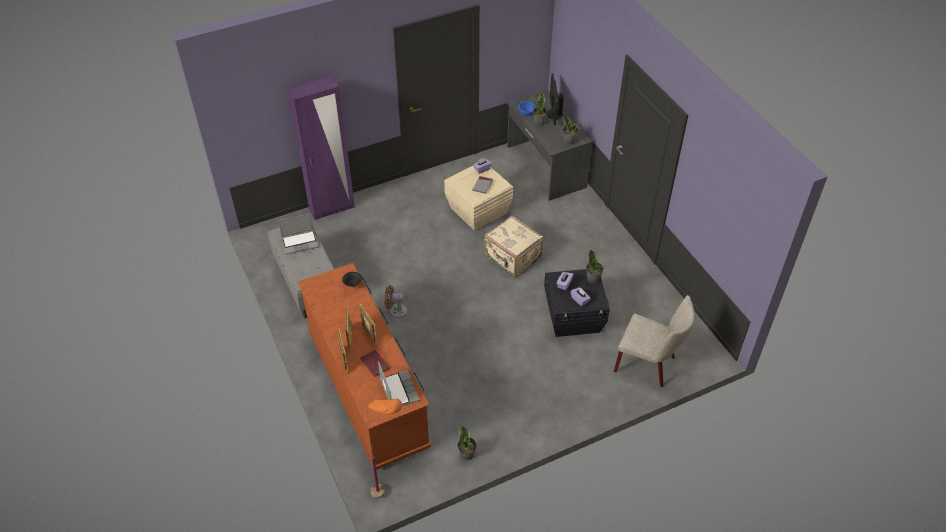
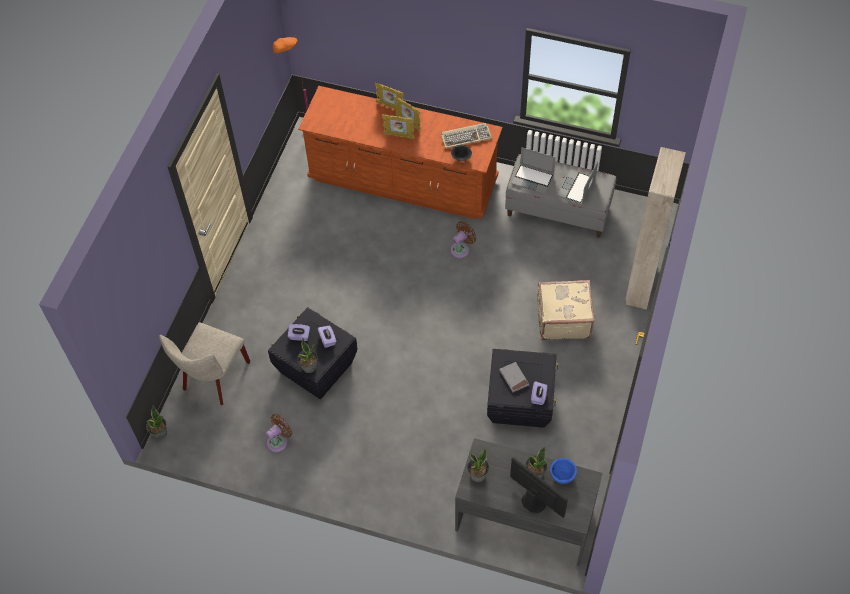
camera: 135 degrees right, 10 degrees up
purple wardrobe [287,75,355,220] -> beige wardrobe [625,147,686,310]
red book [360,350,390,377] -> none
laptop [378,361,420,406] -> laptop moved to [511,147,556,194]
beige storage box [444,166,513,231] -> black storage box [487,349,559,428]
potted plant [457,426,477,460] -> potted plant moved to [146,406,167,439]
beige suitcase [484,215,543,277] -> beige suitcase moved to [537,280,595,340]
beige chair [614,295,694,387] -> beige chair turned 45 degrees counterclockwise [159,322,251,405]
none -> brown fan [266,414,292,452]
none -> keyboard [441,123,492,149]

